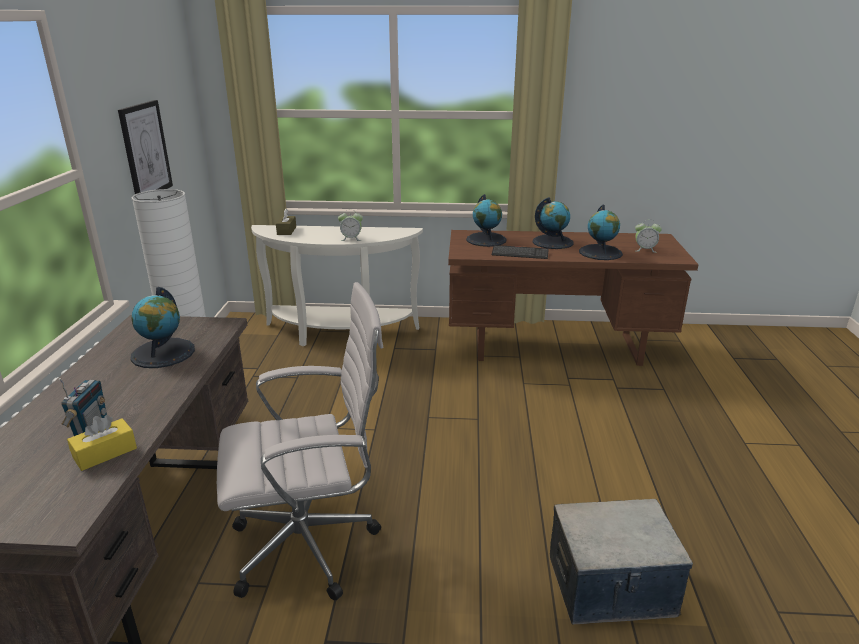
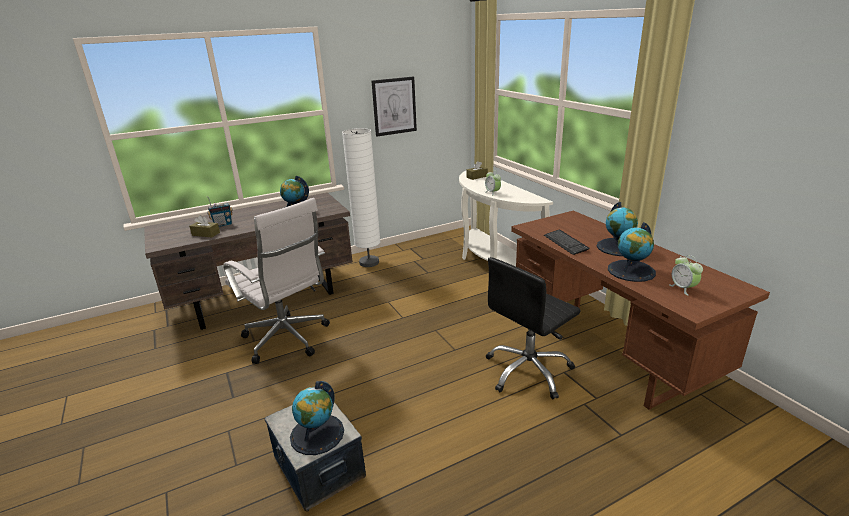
camera: 60 degrees right, 0 degrees up
yellow tissue box [67,415,137,471] -> brown tissue box [189,215,220,238]
globe [466,194,507,247] -> globe moved to [290,381,344,455]
none -> black office chair [486,257,581,400]

